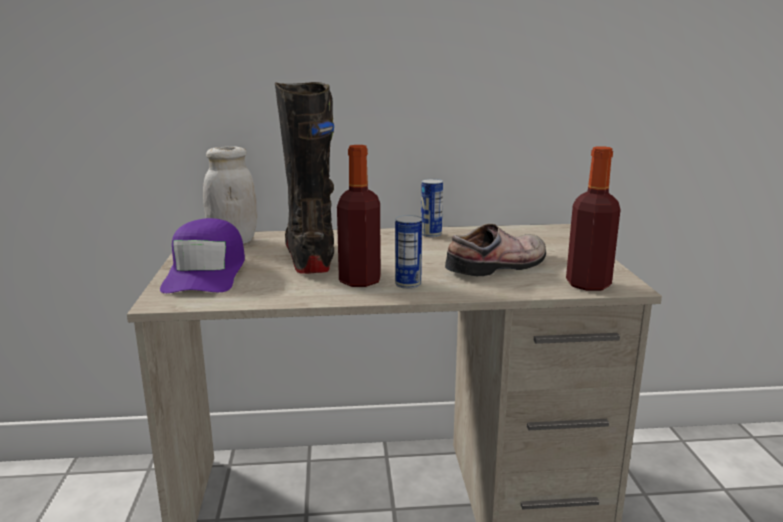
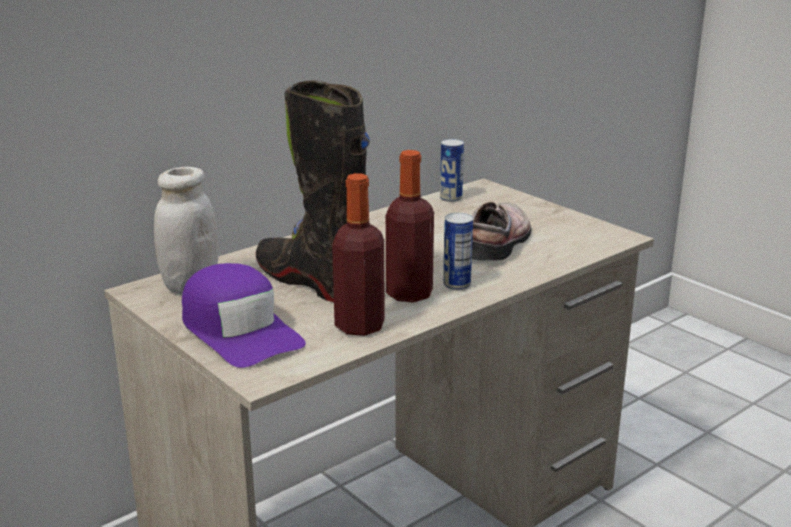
camera: 35 degrees left, 5 degrees up
can [421,179,443,237] -> can moved to [440,139,464,202]
bottle [566,146,621,291] -> bottle moved to [332,173,385,336]

